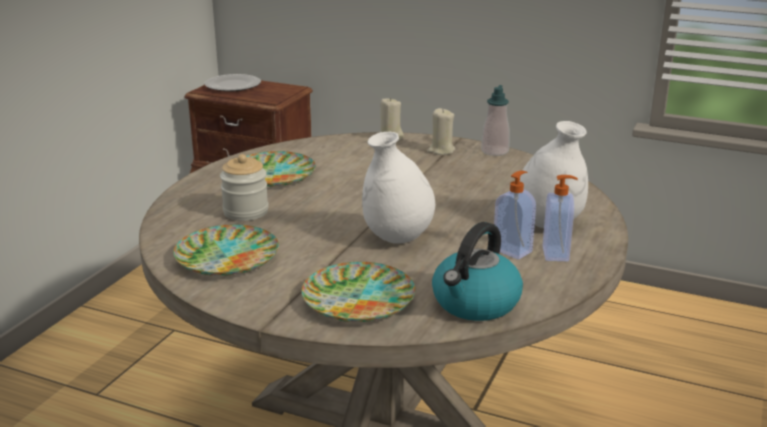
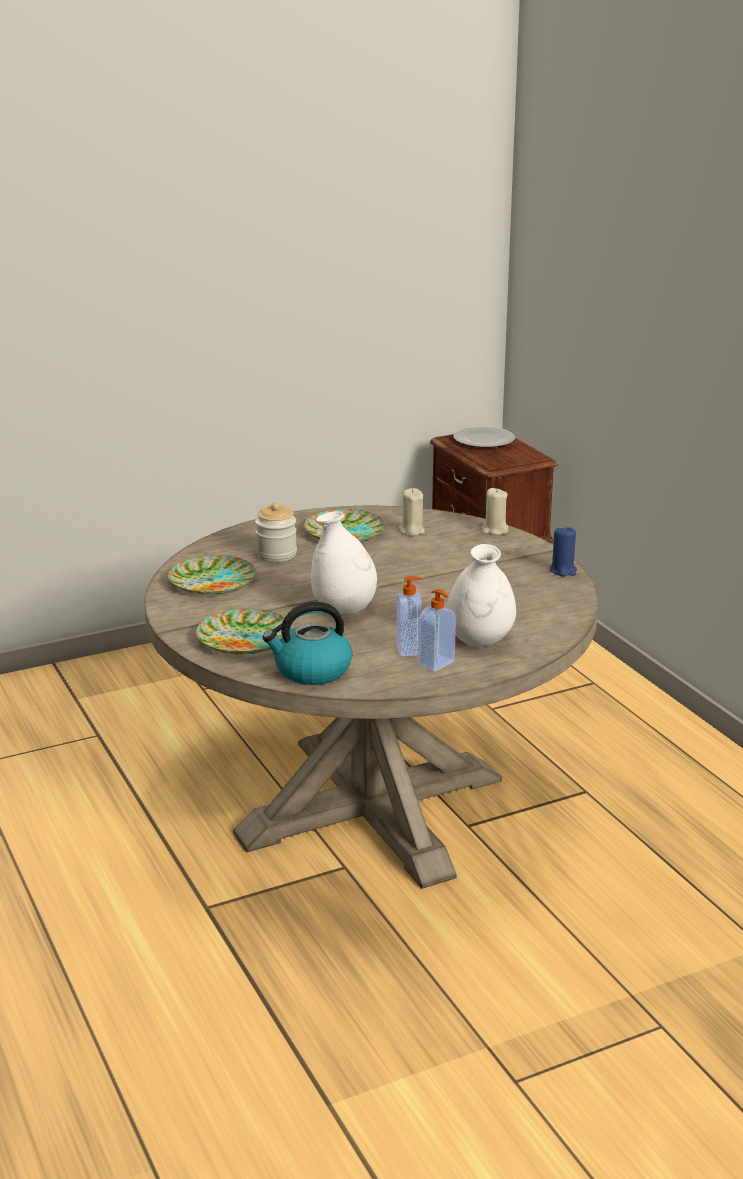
camera: 40 degrees right, 0 degrees up
beige candle [427,108,455,155] -> beige candle moved to [398,488,425,536]
soap dispenser [481,85,510,156] -> blue candle [550,526,577,576]

